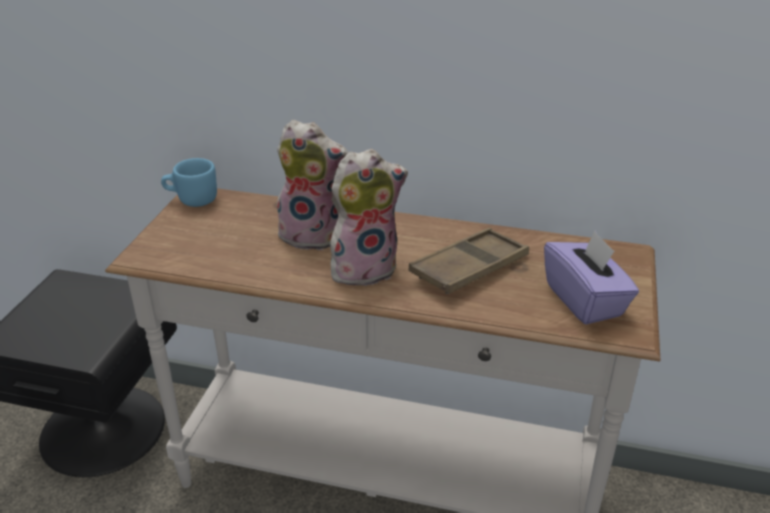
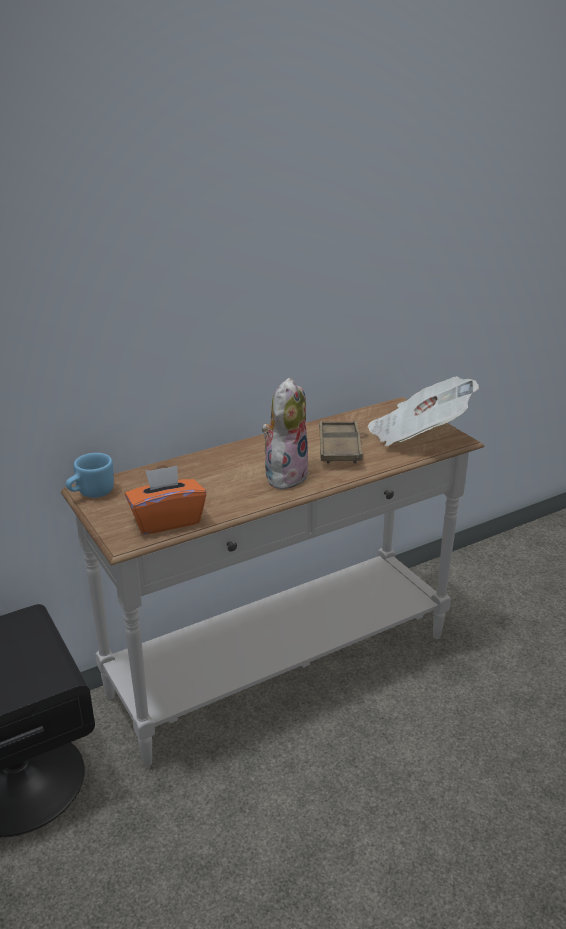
camera: 45 degrees left, 5 degrees down
plush toy [277,120,349,251] -> none
purple tissue box [544,231,639,325] -> newspaper [367,376,479,446]
none -> orange tissue box [125,466,206,535]

